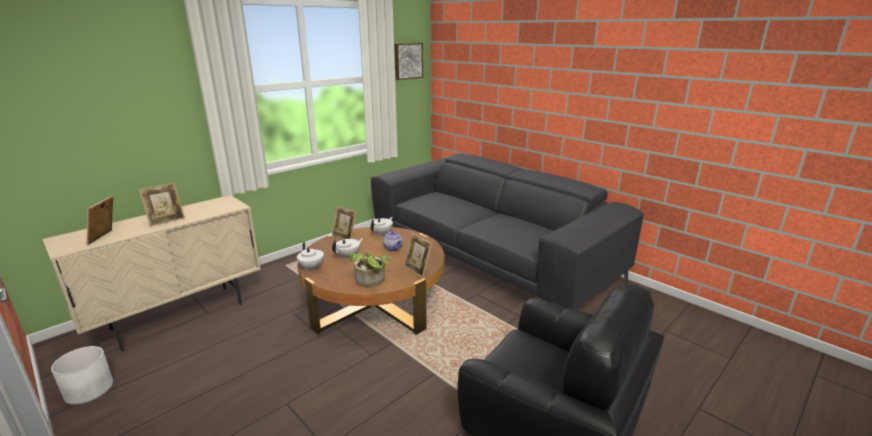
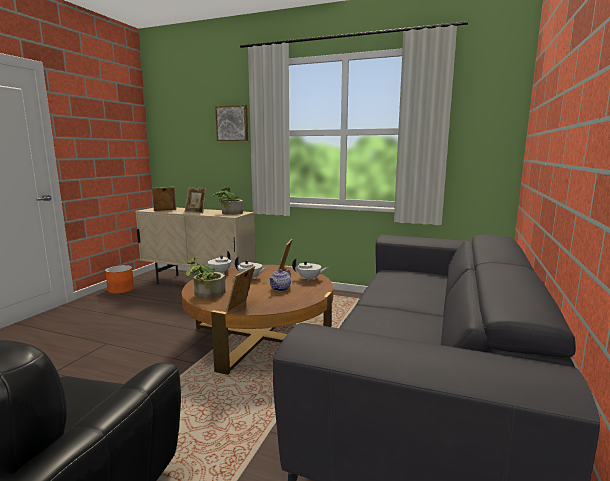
camera: 65 degrees right, 10 degrees down
white planter [51,346,113,405] -> orange planter [105,265,134,294]
picture [395,43,423,80] -> picture moved to [215,105,248,141]
none -> potted plant [212,187,243,215]

